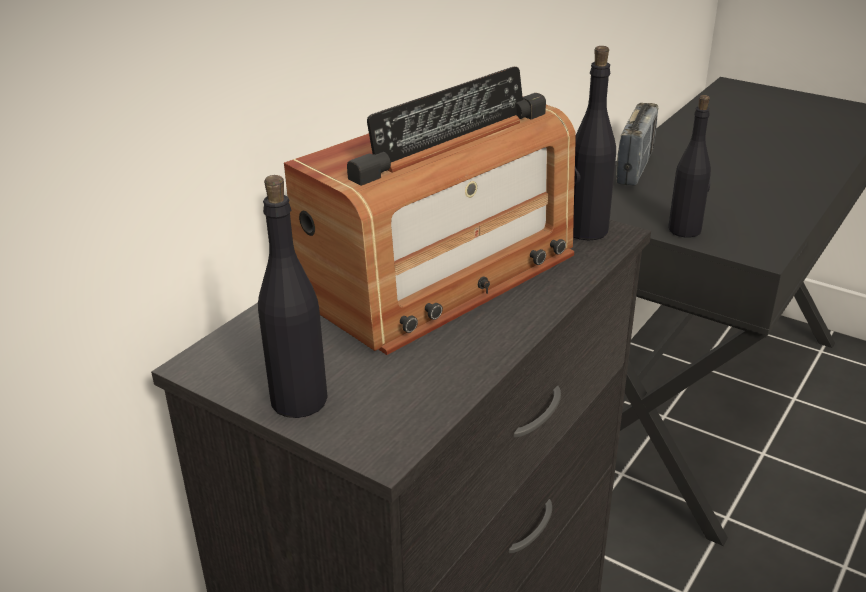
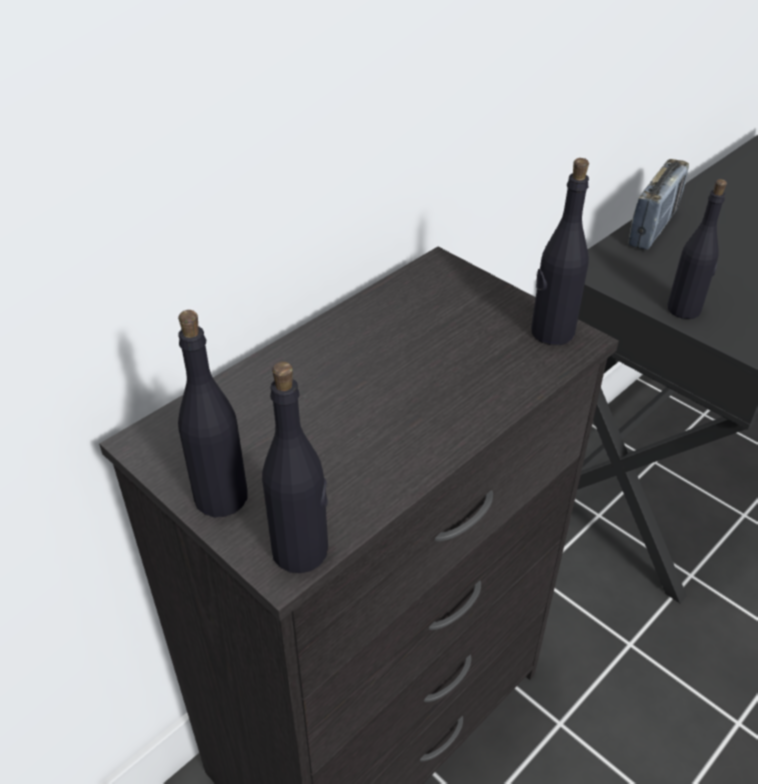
camera: 10 degrees right, 10 degrees up
radio [284,67,576,355] -> none
none -> black bottle [262,361,328,573]

